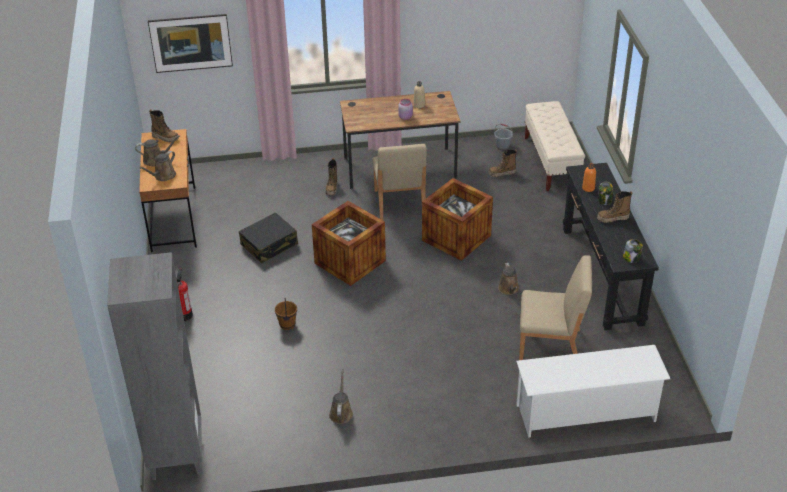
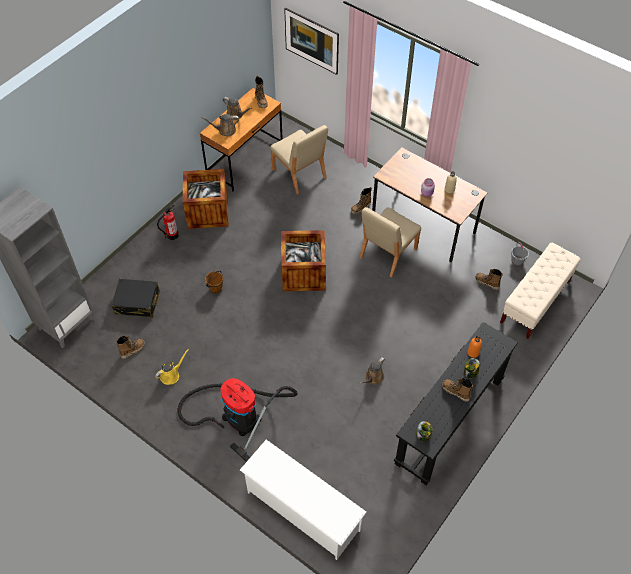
camera: 45 degrees right, 15 degrees up
black suitcase [239,212,298,263] -> black suitcase moved to [111,279,160,317]
brown watering can [329,369,353,424] -> yellow watering can [155,349,189,385]
crate [422,178,493,261] -> crate moved to [183,169,228,229]
beige chair [519,255,592,360] -> beige chair moved to [270,125,328,194]
none -> boot [115,336,145,359]
none -> vacuum cleaner [177,378,298,462]

